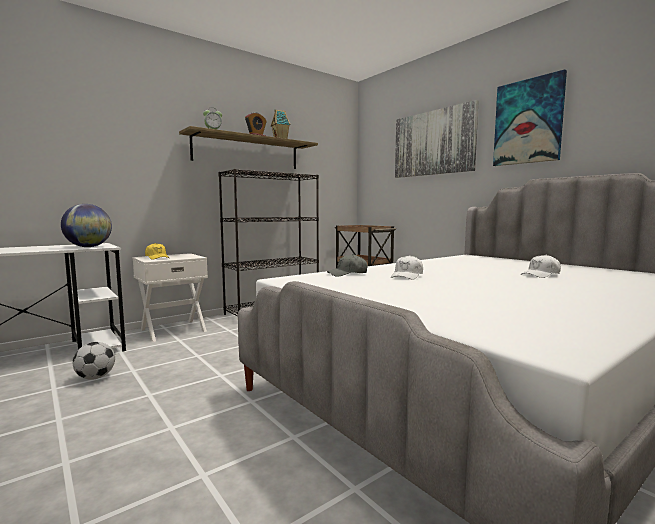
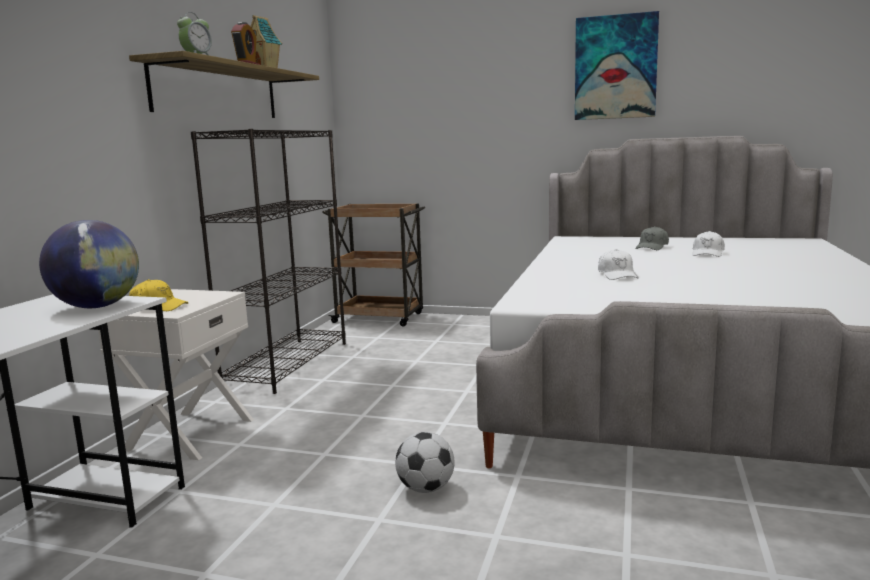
camera: 35 degrees left, 5 degrees up
football [73,342,115,380] -> football moved to [395,432,455,493]
grey cap [327,254,368,276] -> grey cap moved to [635,226,669,250]
picture [395,100,479,178] -> none

